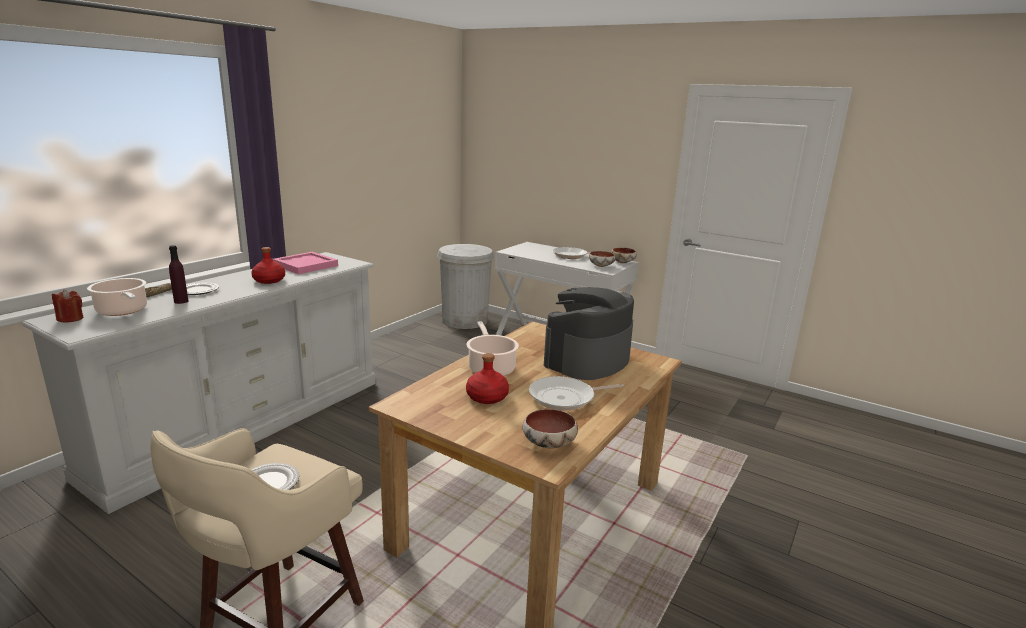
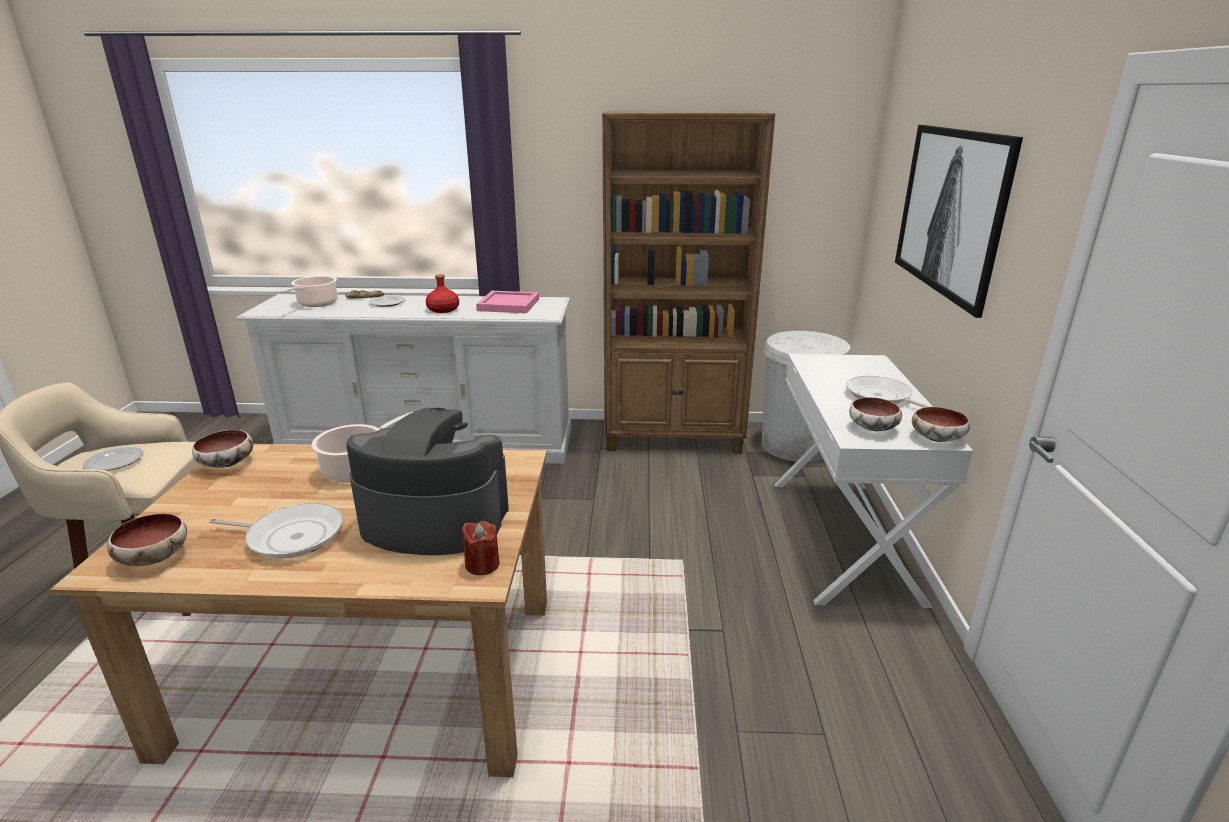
camera: 60 degrees right, 5 degrees up
red candle [52,290,83,322] -> red candle moved to [462,521,500,575]
purple bottle [169,245,189,304] -> none
red bottle [466,353,509,404] -> none
frying pan [529,376,624,411] -> frying pan turned 150 degrees clockwise [209,503,343,559]
none -> bowl [192,430,253,468]
none -> brown bookcase [602,111,775,453]
none -> picture [895,125,1023,318]

